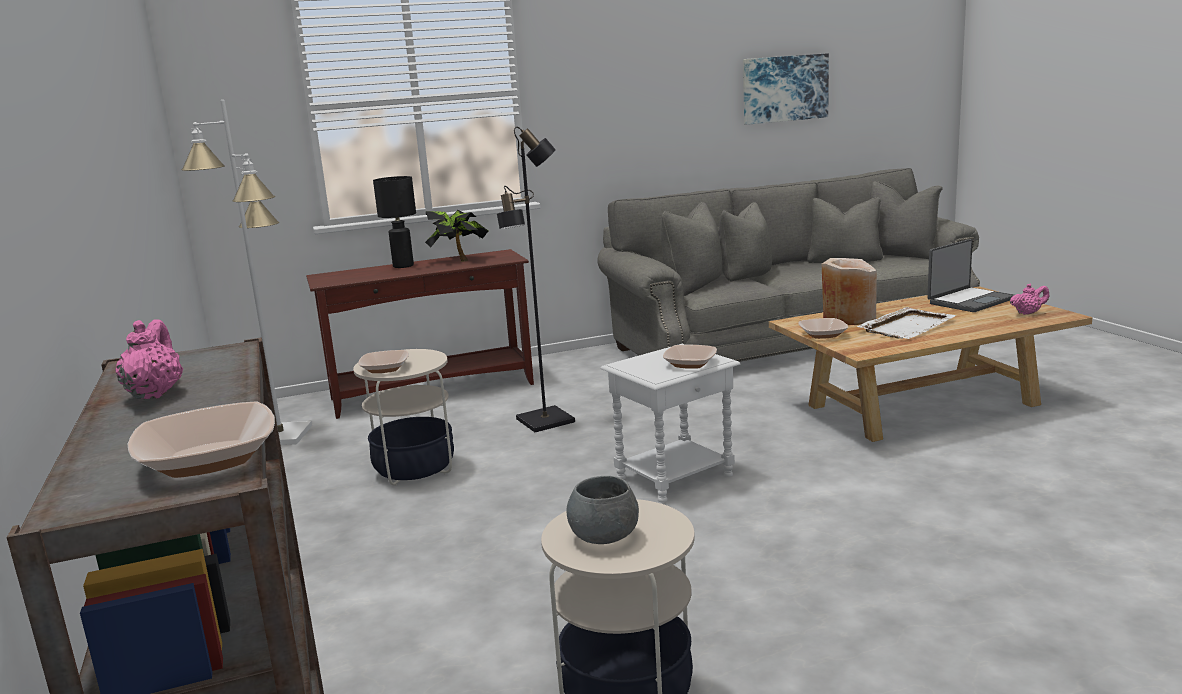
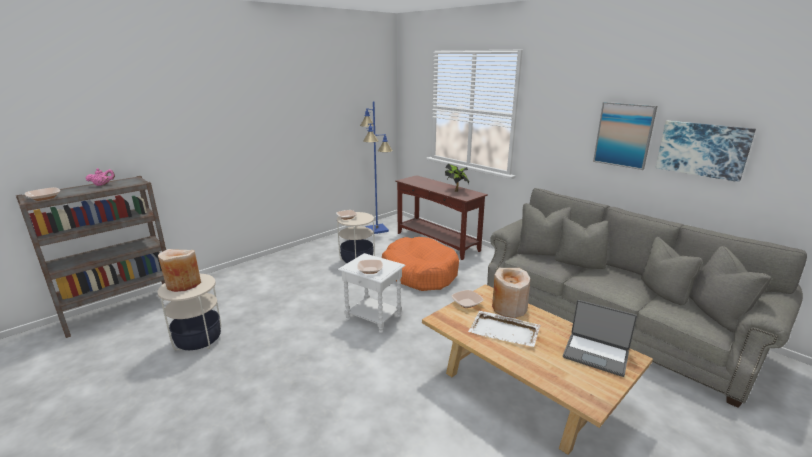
camera: 65 degrees right, 5 degrees up
white floor lamp [181,100,312,445] -> blue floor lamp [360,101,393,234]
black table lamp [373,176,416,268] -> none
black floor lamp [497,126,575,432] -> orange dog bed [382,237,459,291]
grey bowl [566,476,639,544] -> beige vase [158,249,201,292]
pink teapot [1010,284,1049,315] -> none
none -> picture [593,102,657,170]

